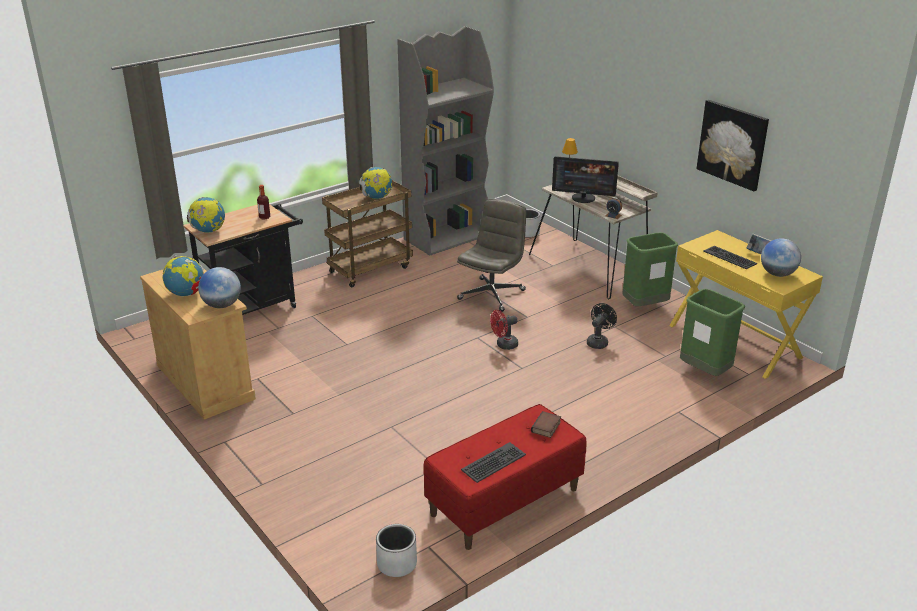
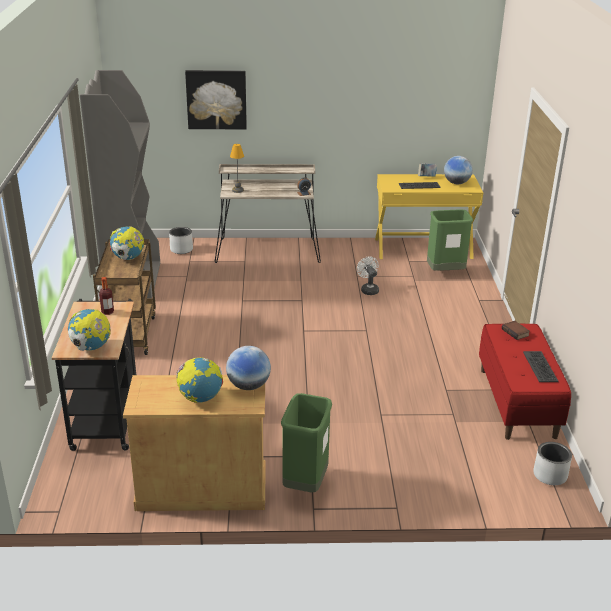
camera: 55 degrees left, 0 degrees up
grey office chair [457,199,526,312] -> none
red fan [490,310,518,350] -> none
monitor [552,156,619,203] -> none
black fan [587,303,617,349] -> white fan [357,256,379,295]
green trash can [622,232,678,306] -> green trash can moved to [281,393,332,492]
picture [697,100,769,191] -> picture moved to [185,70,247,129]

